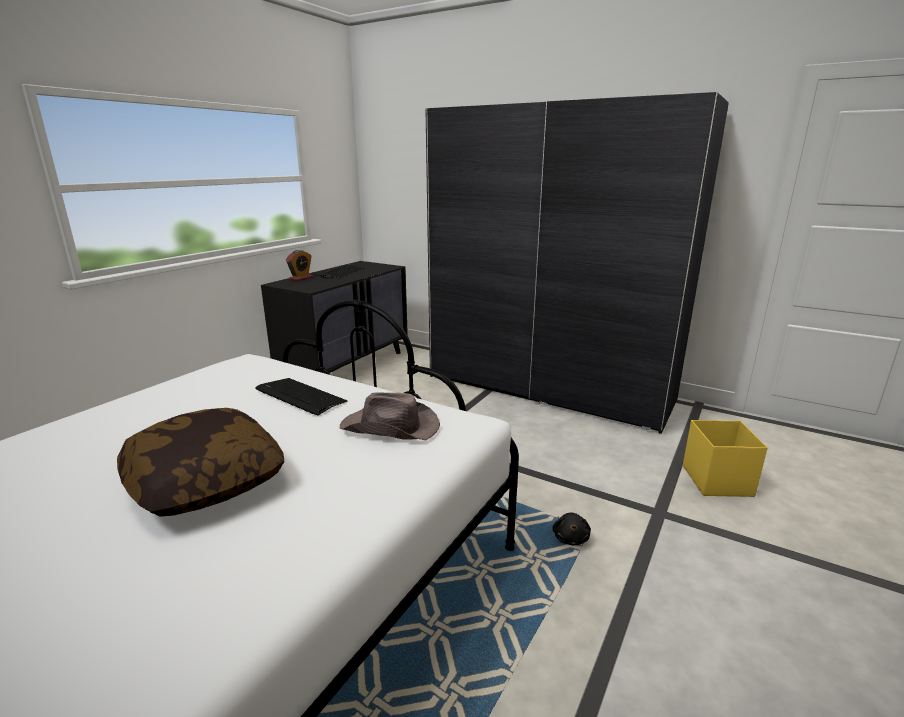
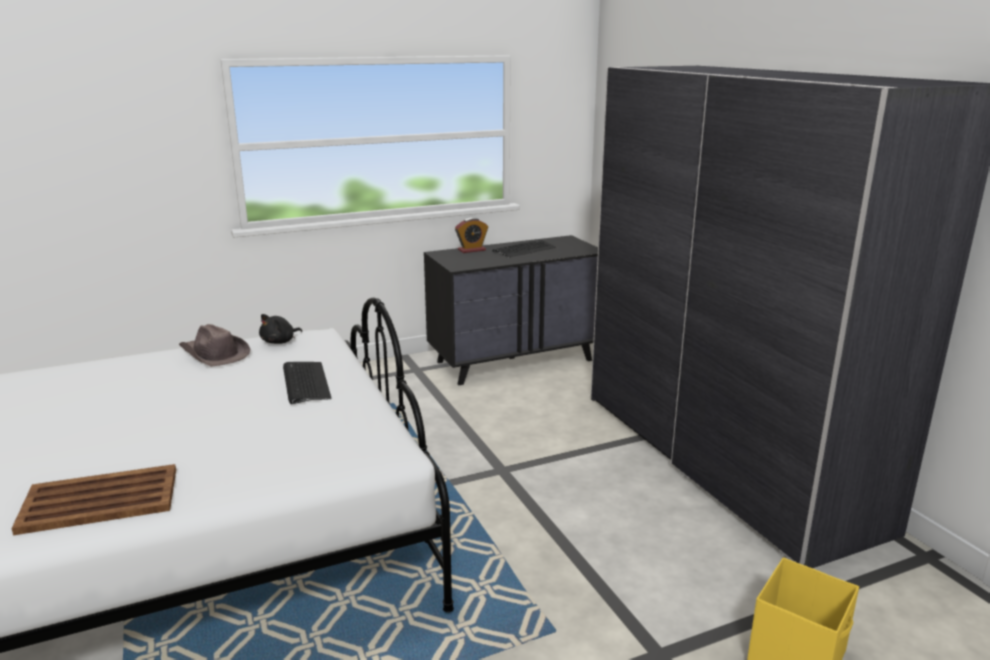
camera: 35 degrees right, 0 degrees up
pillow [117,408,284,517] -> none
brown hat [340,392,440,440] -> brown hat moved to [179,324,250,367]
black plush toy [552,512,591,545] -> black plush toy moved to [259,314,302,344]
none -> brown tray [11,464,176,535]

